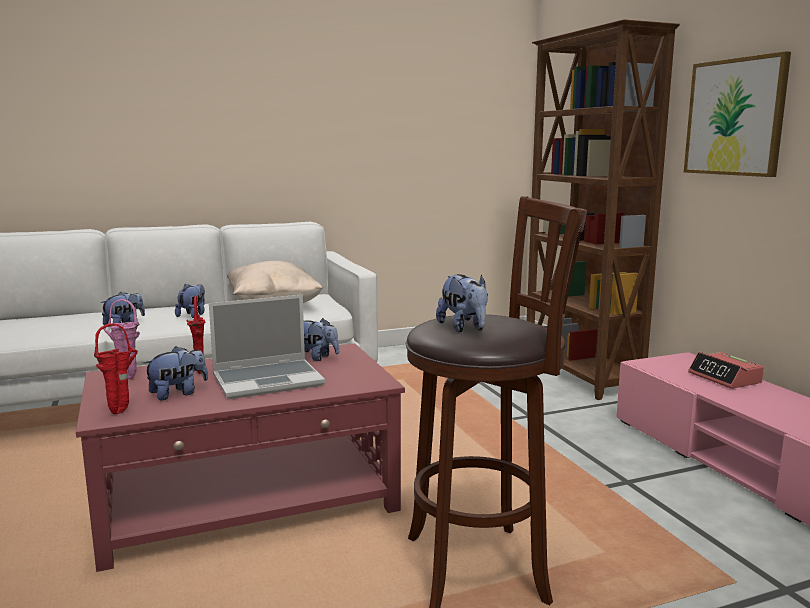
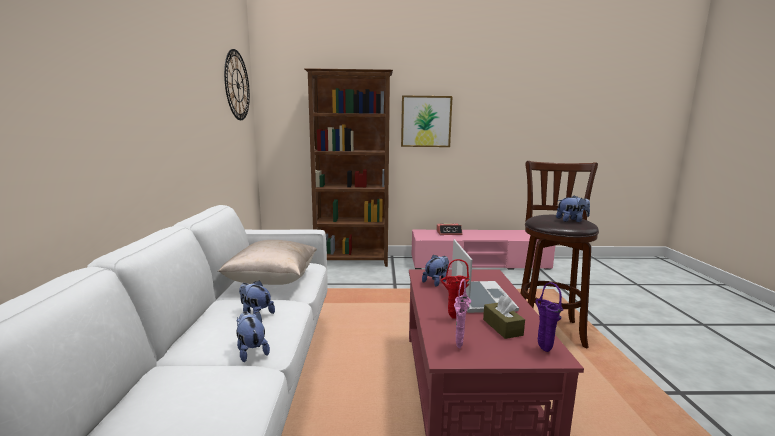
camera: 70 degrees left, 0 degrees up
red vase [94,323,138,414] -> purple vase [536,282,564,352]
plush toy [143,346,208,400] -> brown tissue box [483,295,525,339]
none -> wall clock [224,49,250,120]

